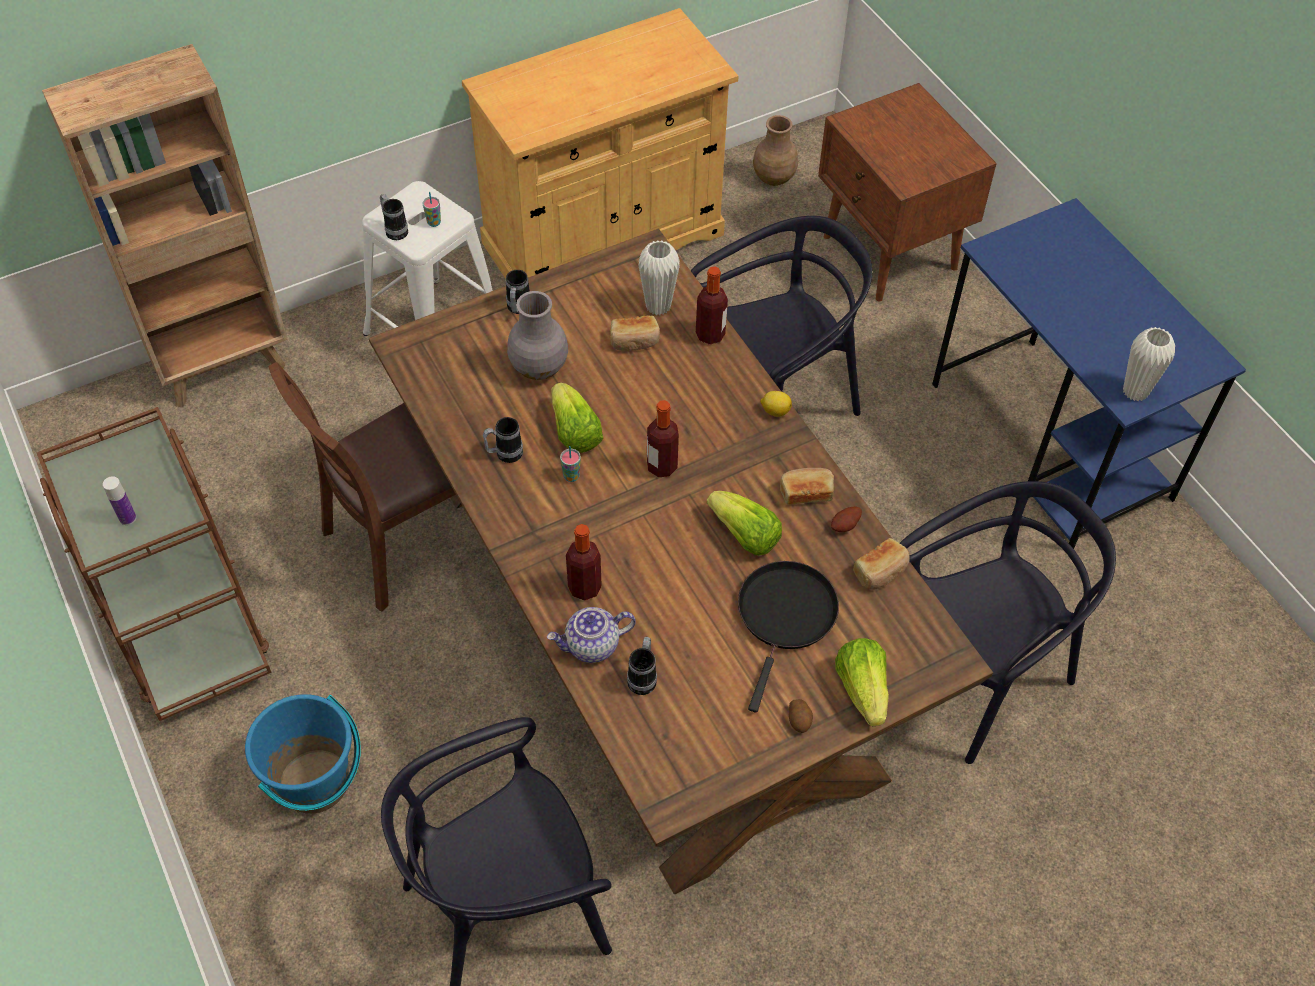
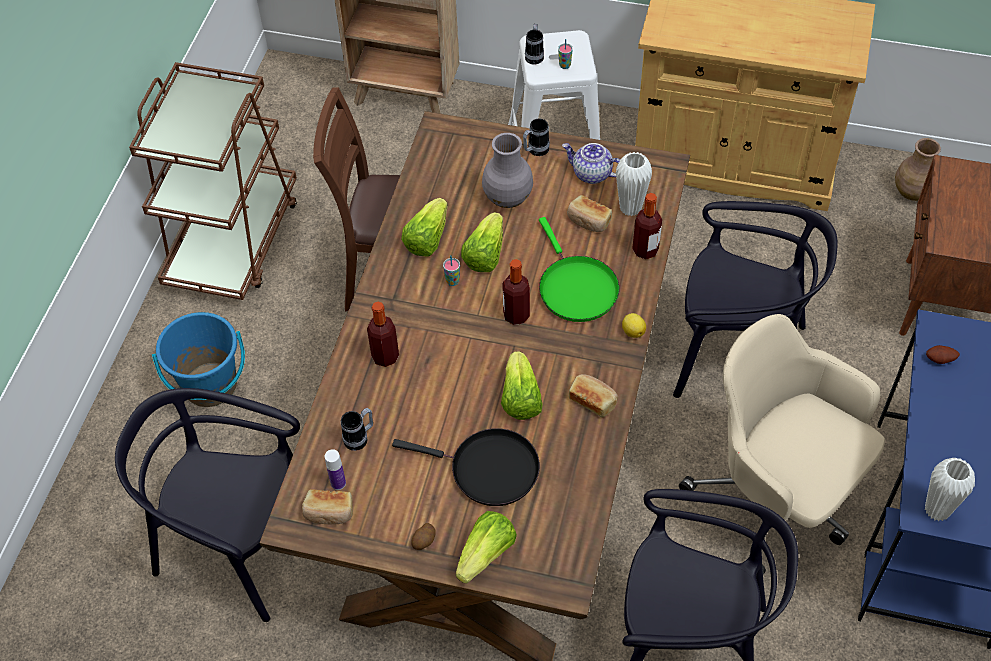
camera: 45 degrees right, 0 degrees up
bottle [103,476,136,525] -> bottle moved to [325,449,346,490]
mug [483,417,523,463] -> lettuce [401,198,448,257]
teapot [547,607,636,663] -> teapot moved to [562,143,620,184]
black frying pan [738,561,839,713] -> black frying pan turned 45 degrees clockwise [392,428,540,506]
potato [831,507,862,532] -> potato moved to [926,345,960,364]
bread [853,538,910,590] -> bread moved to [302,489,353,524]
none -> green frying pan [539,217,619,322]
none -> beige office chair [679,314,885,575]

